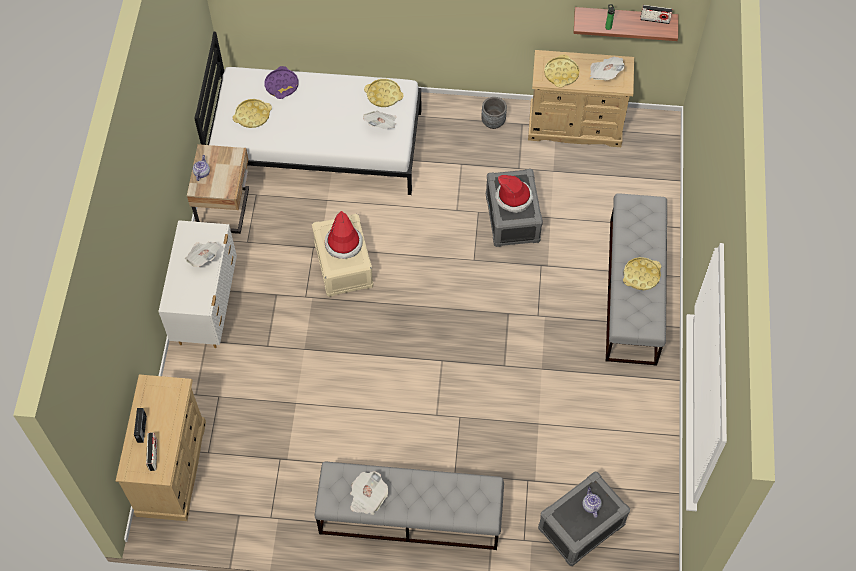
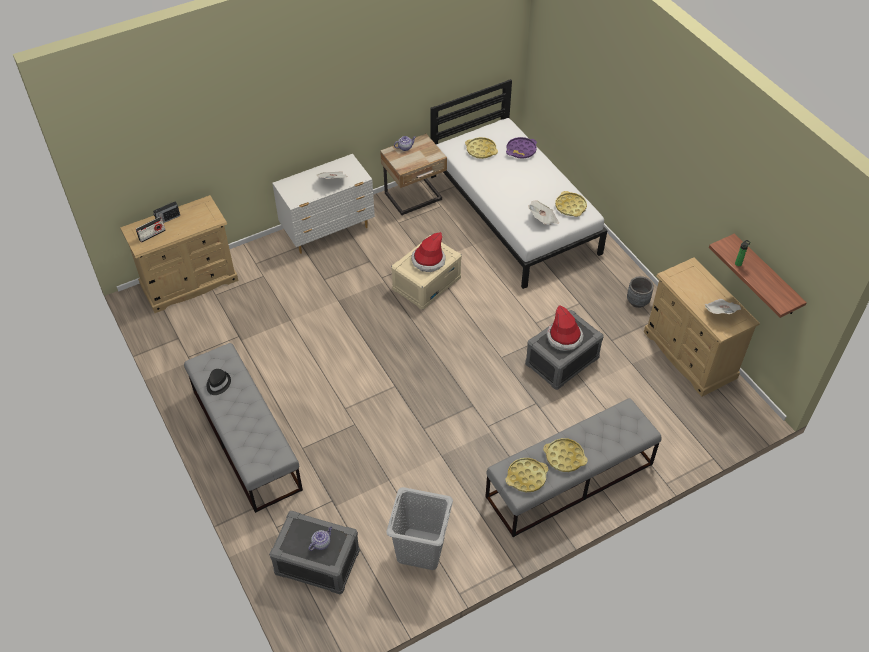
camera: 55 degrees right, 10 degrees down
newspaper [350,472,388,515] -> black hat [207,369,231,395]
yellow tray [544,54,579,87] -> yellow tray moved to [505,458,548,492]
radio [640,5,673,24] -> none
none -> grey laundry basket [386,487,453,570]

